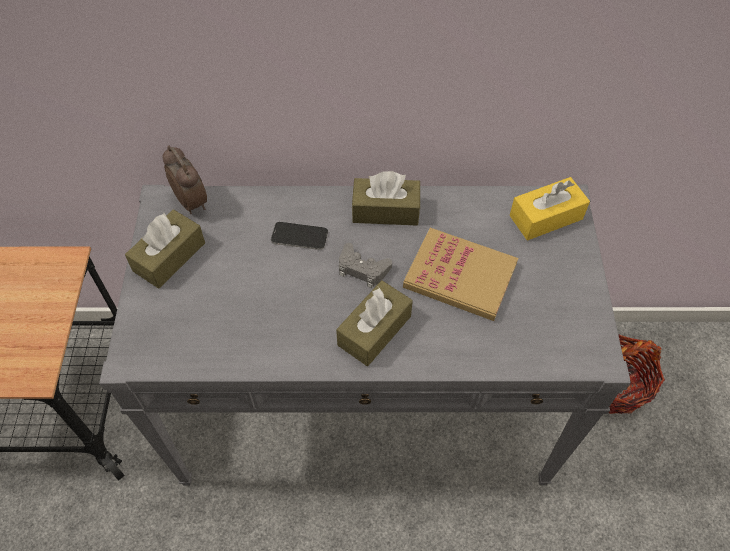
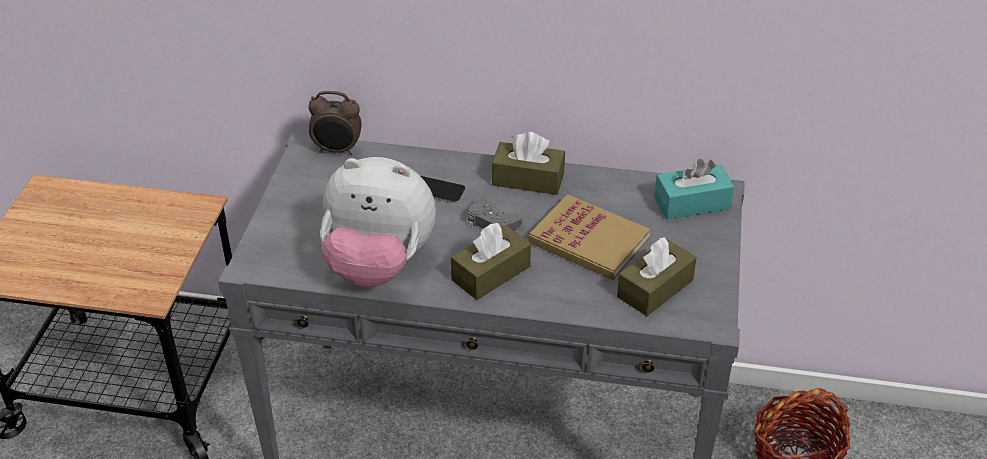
camera: 10 degrees right, 15 degrees down
brown tissue box [125,210,205,289] -> brown tissue box moved to [617,237,697,316]
alarm clock [163,145,207,214] -> alarm clock turned 120 degrees clockwise [308,91,362,155]
yellow tissue box [509,177,590,240] -> turquoise tissue box [654,159,734,220]
none -> plush toy [320,157,436,288]

